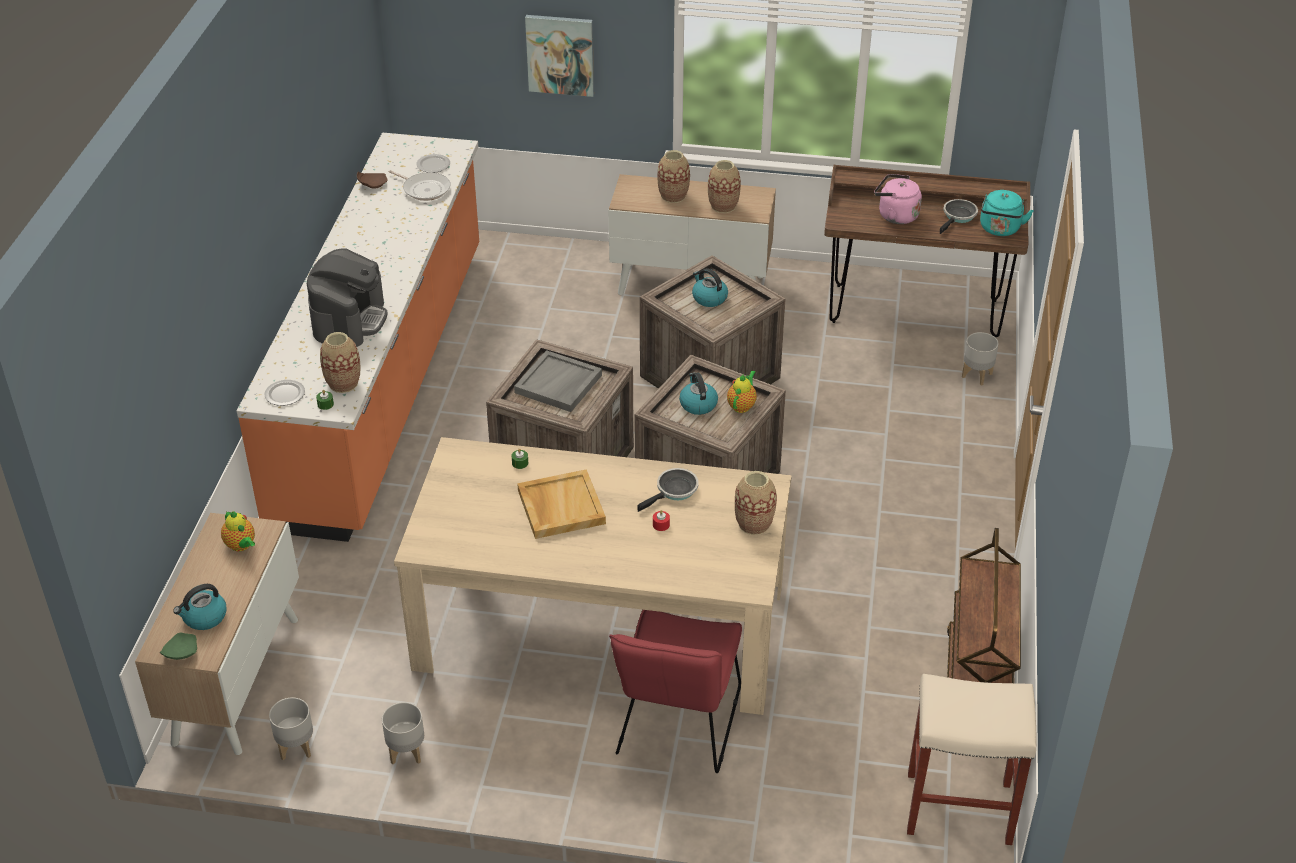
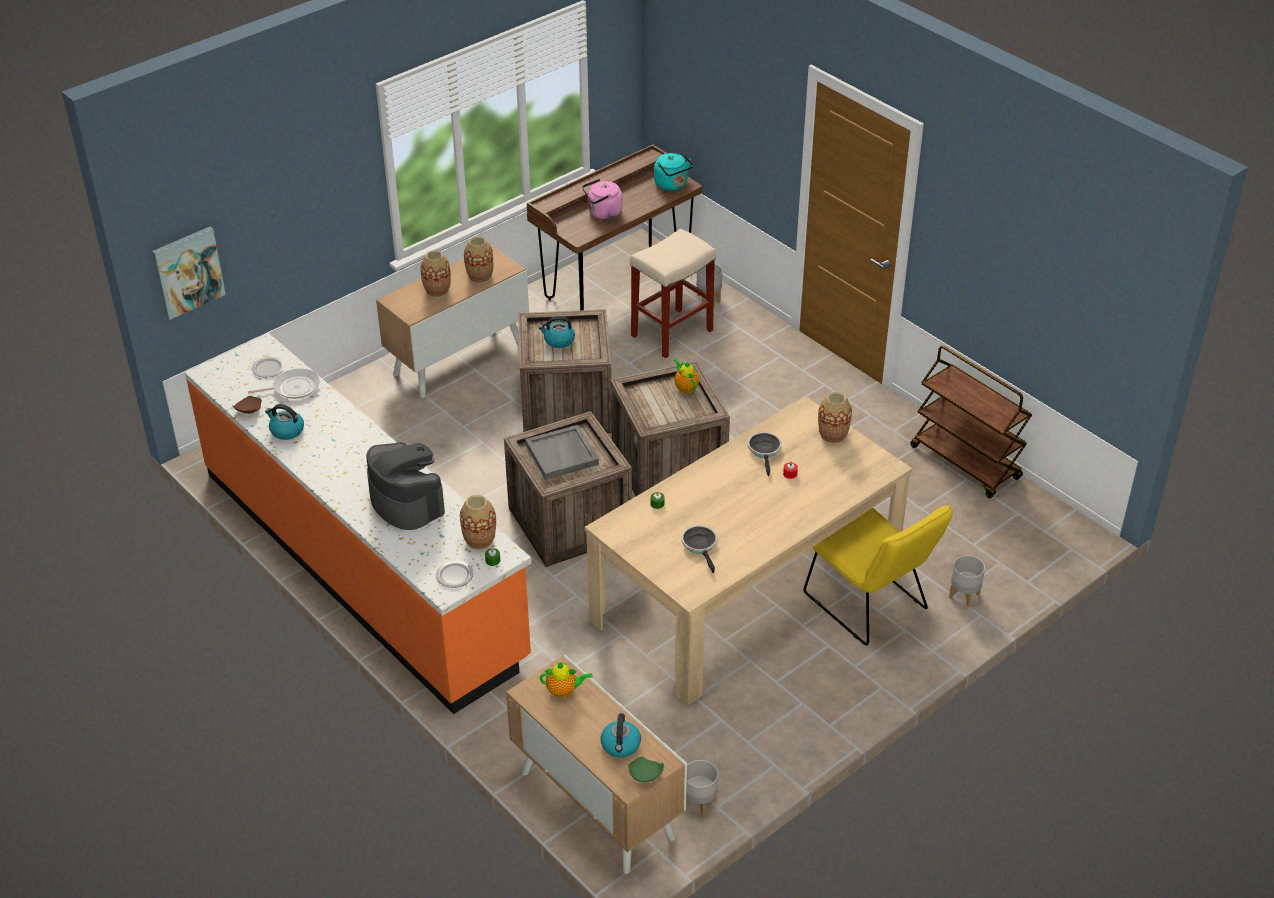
camera: 50 degrees left, 0 degrees up
grey planter [382,702,424,764] -> grey planter moved to [949,555,985,607]
beige tray [517,469,606,539] -> none
picture [525,15,594,97] -> picture moved to [152,227,226,320]
red chair [609,610,742,773] -> yellow chair [804,505,952,645]
kettle [679,373,718,415] -> kettle moved to [265,404,304,440]
beige stool [907,674,1036,845] -> beige stool moved to [630,229,716,358]
frying pan [940,199,978,234] -> frying pan moved to [681,525,717,573]

